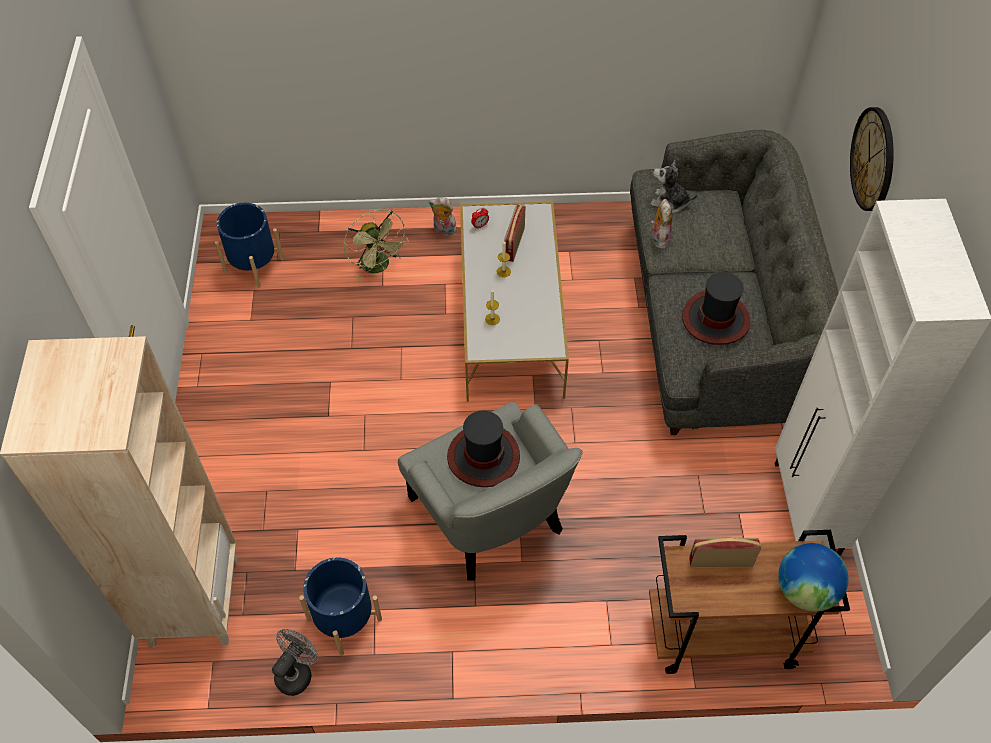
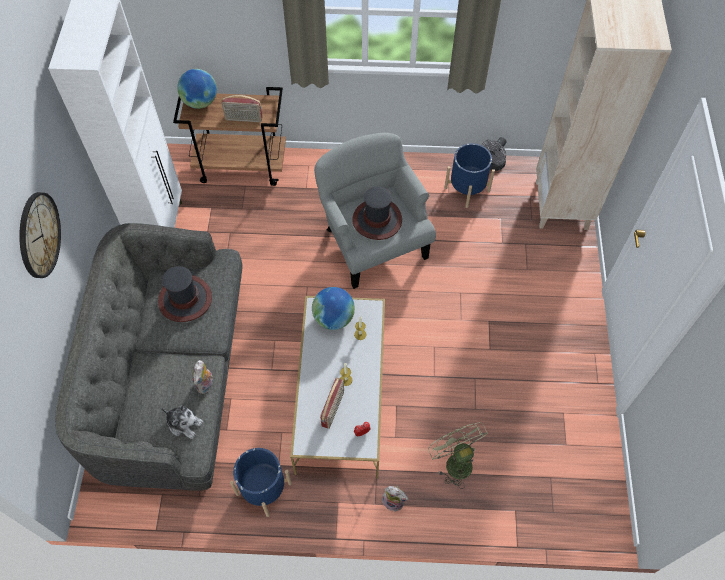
camera: 175 degrees left, 5 degrees up
blue planter [215,203,284,288] -> blue planter moved to [230,448,292,517]
none -> globe [312,287,355,330]

